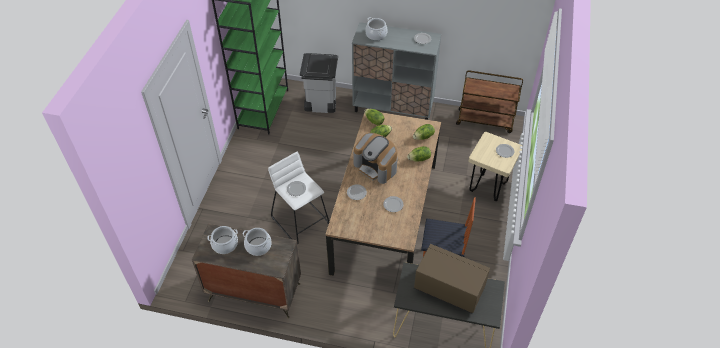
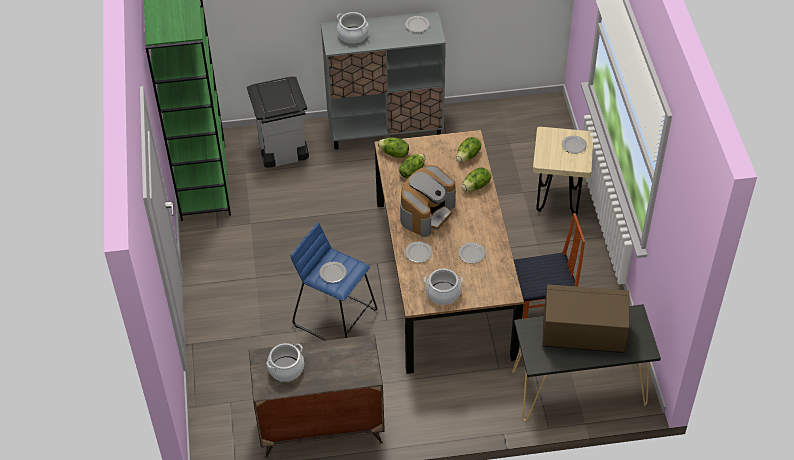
camera: 20 degrees left, 0 degrees up
cooking pot [243,228,272,256] -> cooking pot moved to [424,269,463,305]
white stool [268,152,329,245] -> blue stool [291,223,377,341]
coffee machine [353,133,398,184] -> coffee machine turned 75 degrees counterclockwise [400,165,456,237]
brown cart [456,70,523,133] -> none

